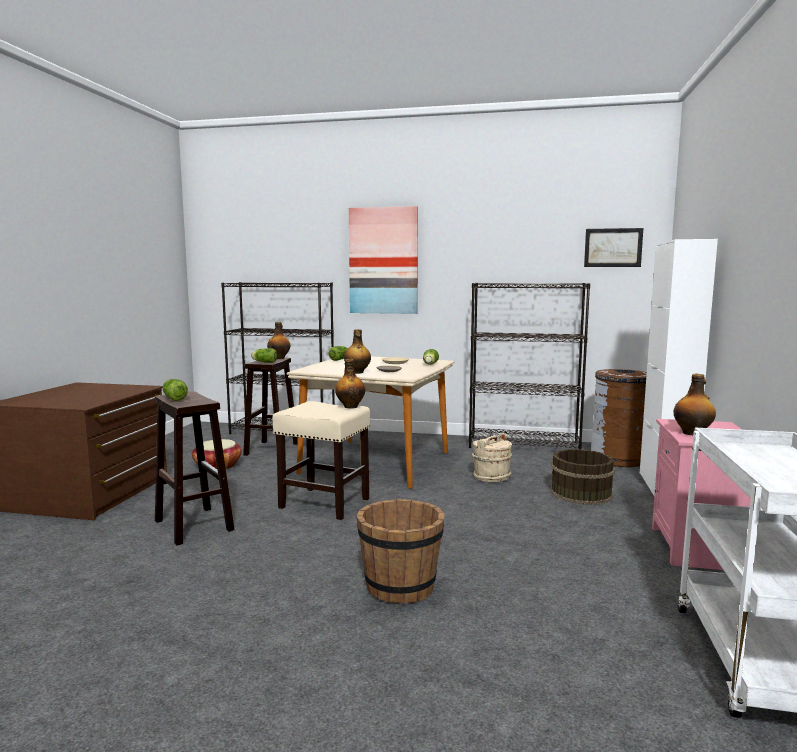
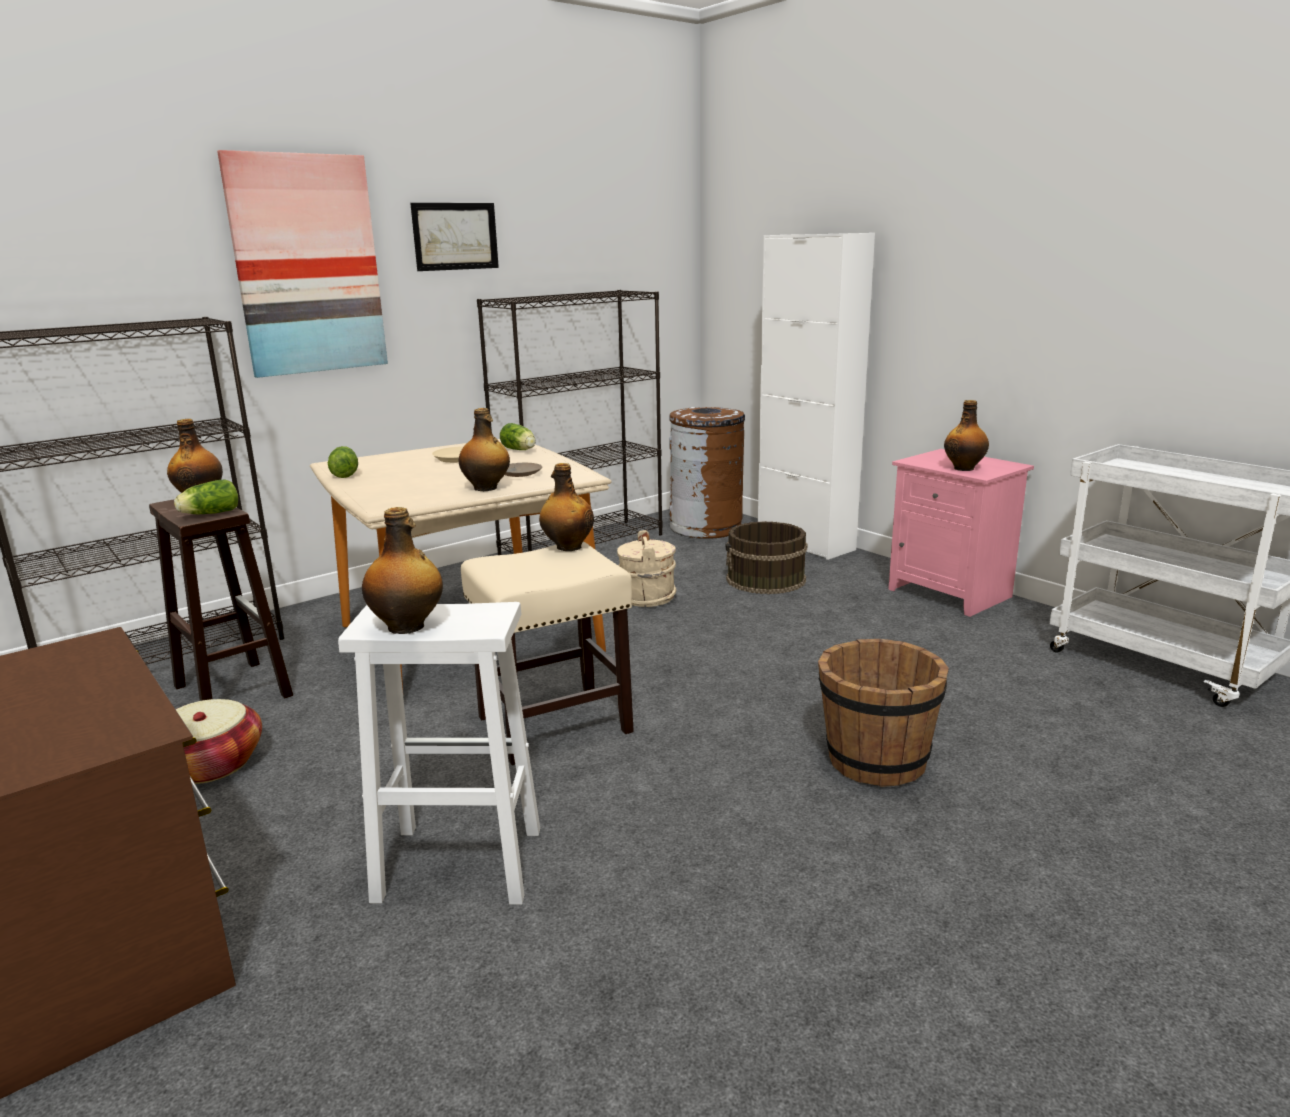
camera: 50 degrees left, 10 degrees up
brown stool [155,391,235,546] -> white stool [338,602,540,905]
lettuce [163,379,188,401] -> bottle [362,507,443,634]
picture [584,228,643,267] -> picture moved to [410,203,499,271]

